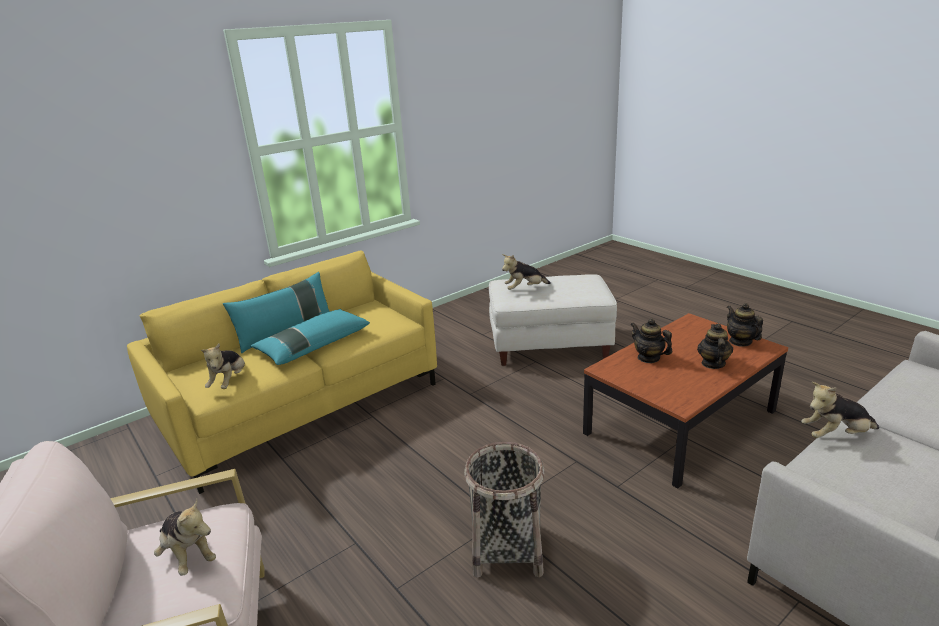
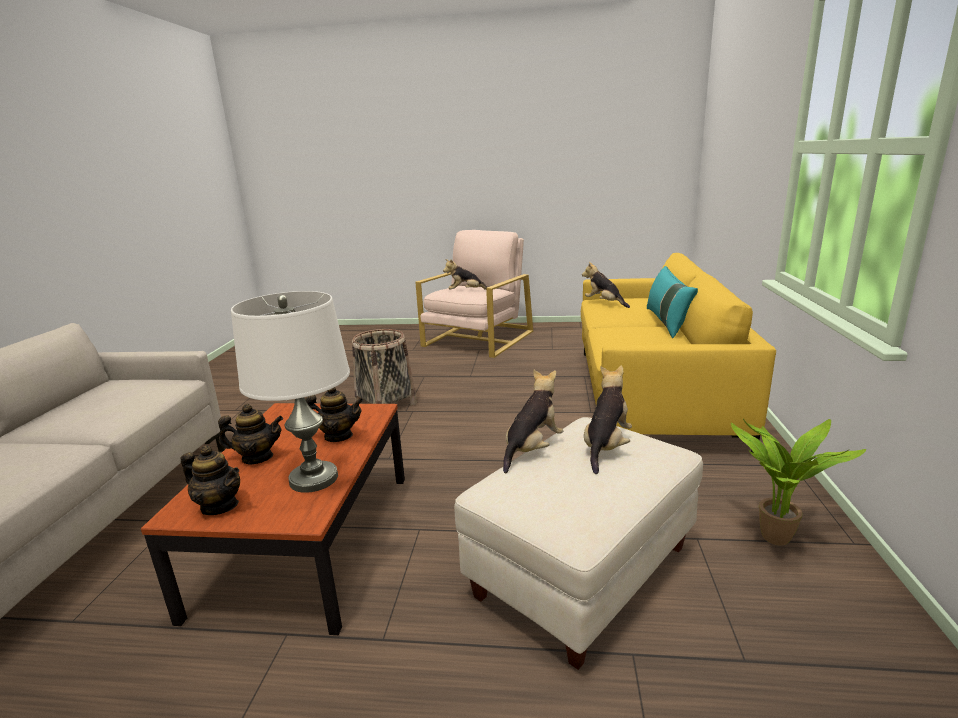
camera: 135 degrees right, 5 degrees down
turquoise pillow [250,309,370,365] -> none
teapot [697,323,733,369] -> teapot turned 60 degrees counterclockwise [218,404,283,465]
plush toy [802,382,879,438] -> plush toy moved to [503,369,563,473]
none -> white table lamp [231,291,350,493]
none -> potted plant [731,419,866,545]

